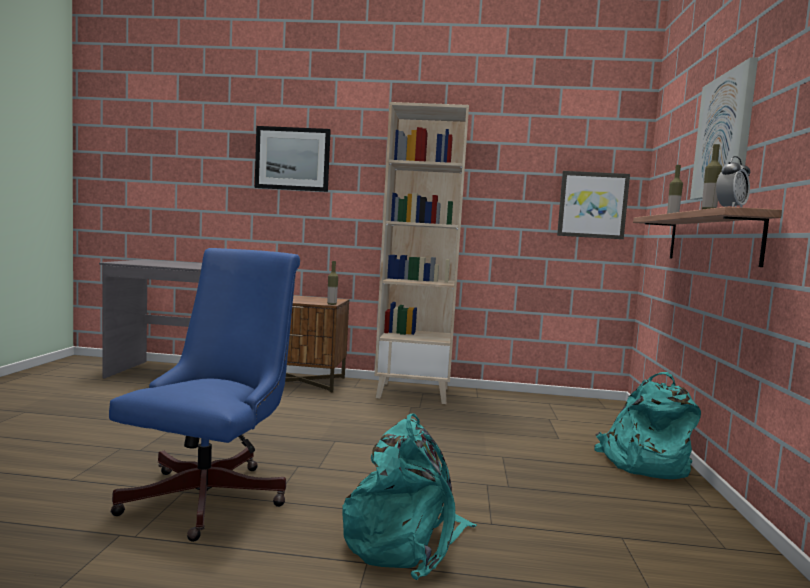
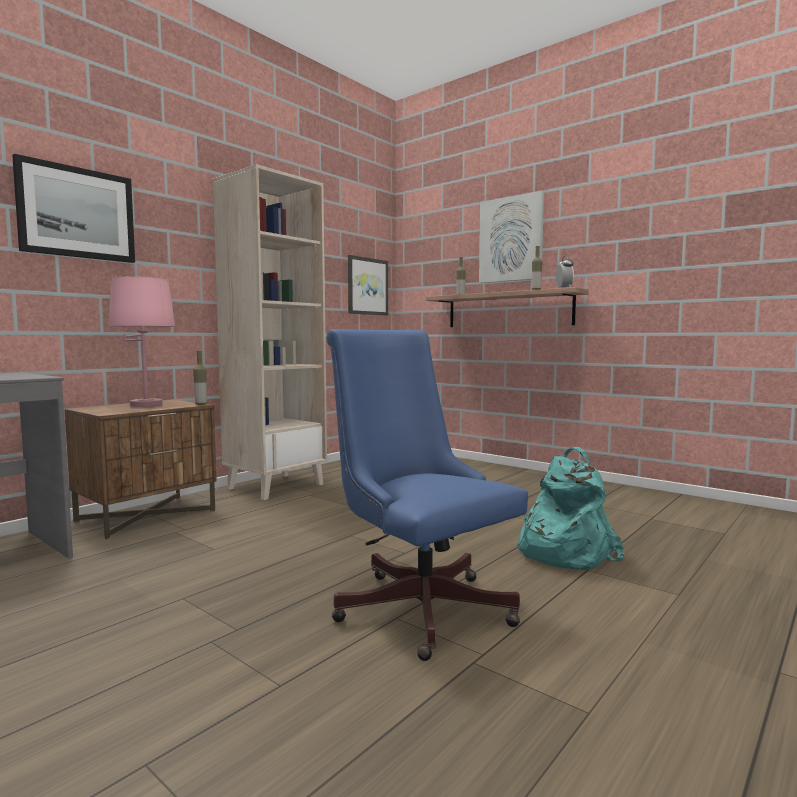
camera: 55 degrees left, 0 degrees up
turquoise backpack [595,372,701,479] -> none
none -> pink table lamp [109,276,175,407]

